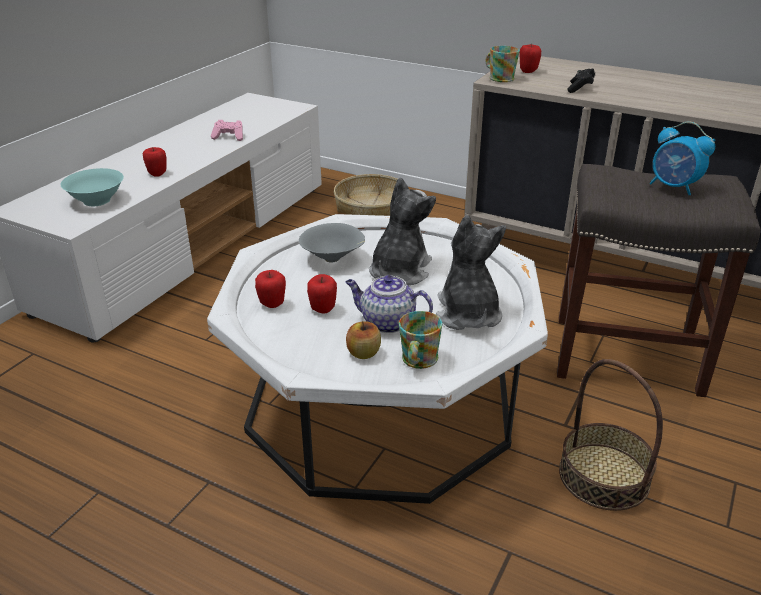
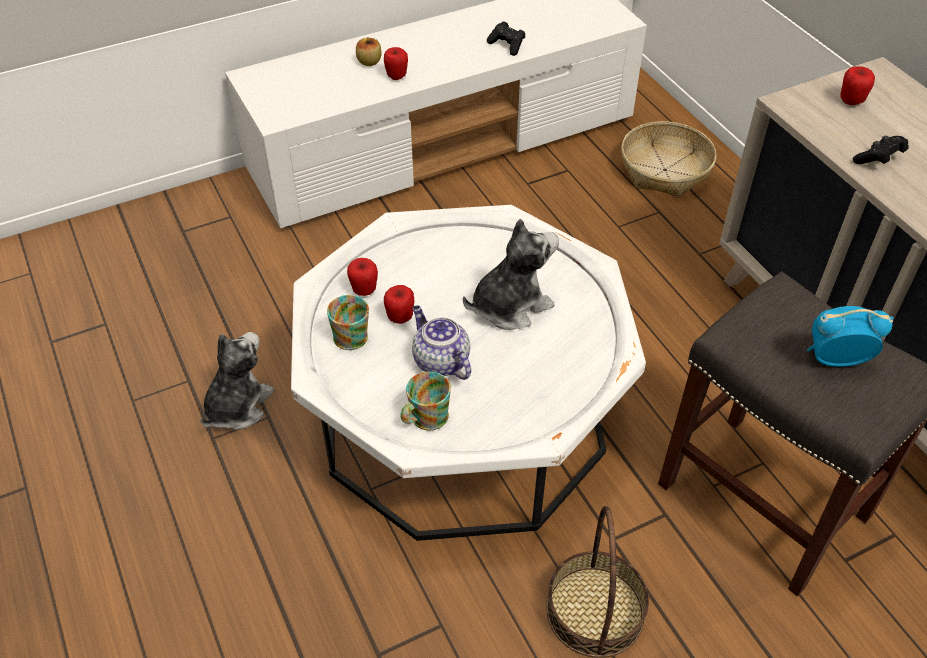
camera: 35 degrees right, 15 degrees up
turquoise bowl [61,168,124,206] -> none
pink game controller [211,120,243,141] -> black game controller [487,21,525,56]
grey bowl [299,223,365,263] -> none
apple [346,321,381,359] -> apple moved to [356,38,381,66]
plush toy [436,215,506,330] -> plush toy moved to [200,332,274,430]
mug [486,46,520,82] -> mug moved to [327,295,369,350]
alarm clock [650,122,715,195] -> alarm clock turned 105 degrees clockwise [807,306,893,367]

